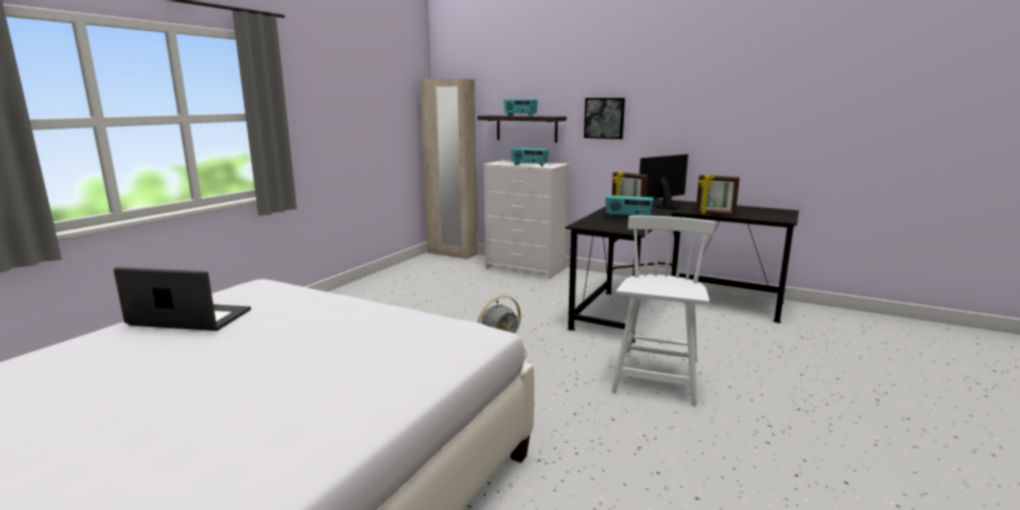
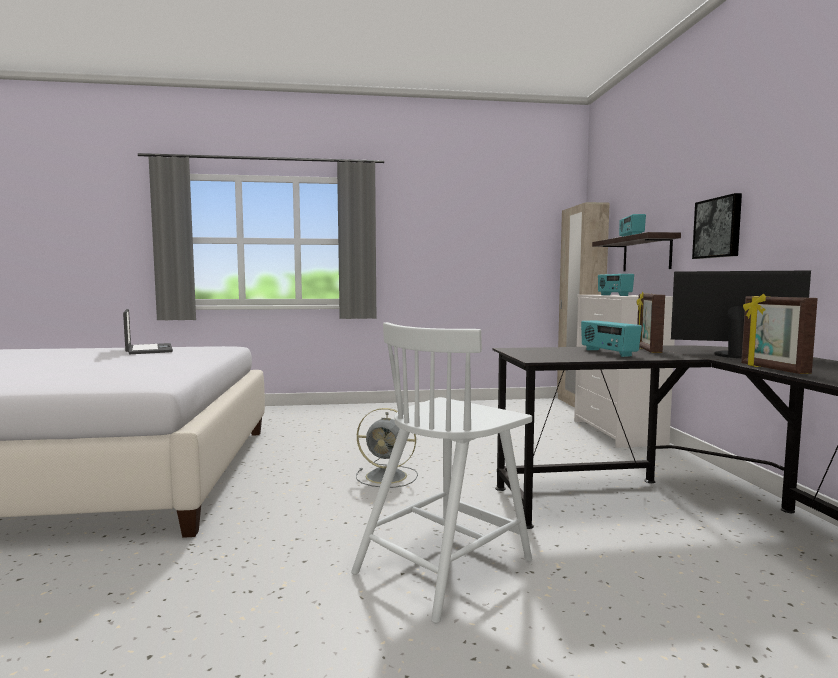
camera: 55 degrees right, 10 degrees down
white chair [612,216,715,406] -> white chair turned 150 degrees clockwise [351,322,532,623]

